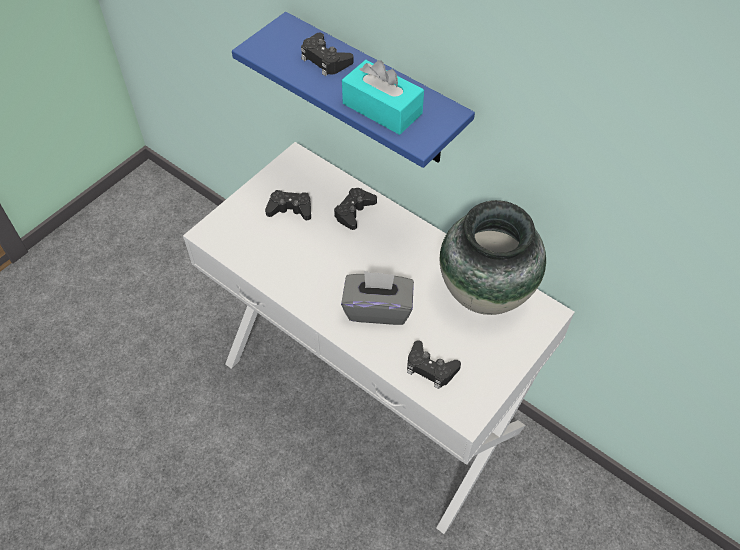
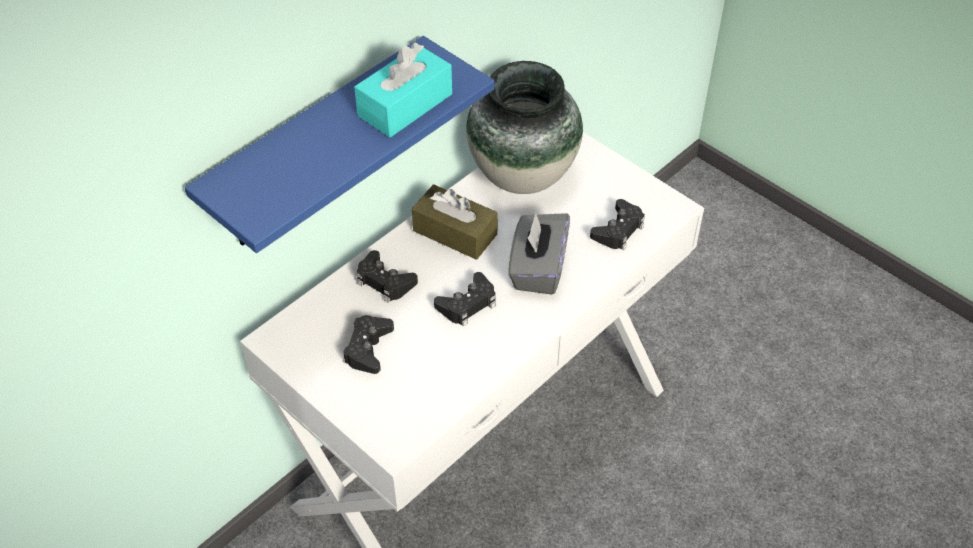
camera: 85 degrees left, 5 degrees down
black game controller [301,33,354,76] -> black game controller moved to [434,272,496,326]
none -> brown tissue box [412,184,498,260]

